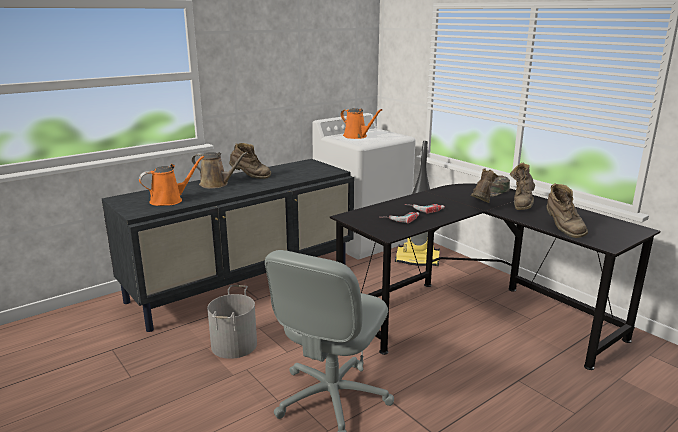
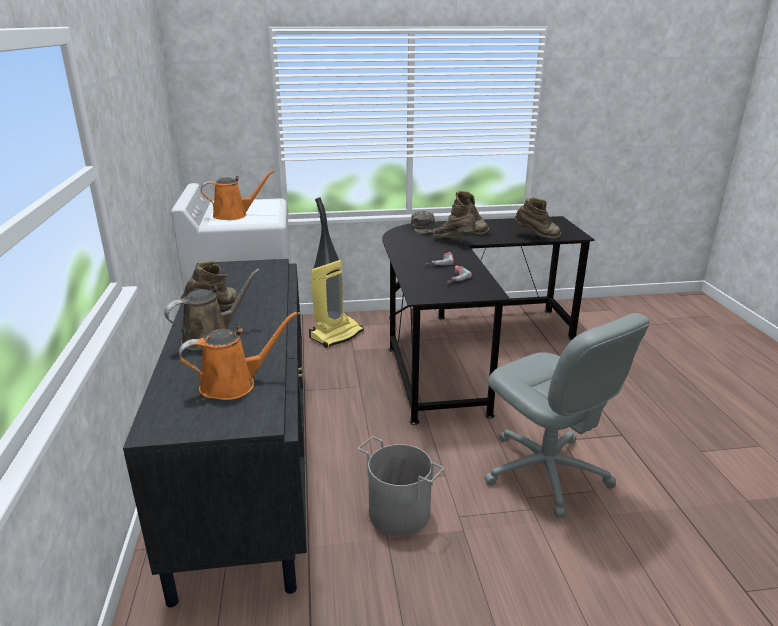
camera: 60 degrees left, 5 degrees up
orange watering can [139,156,204,206] -> orange watering can turned 75 degrees clockwise [179,312,297,400]

